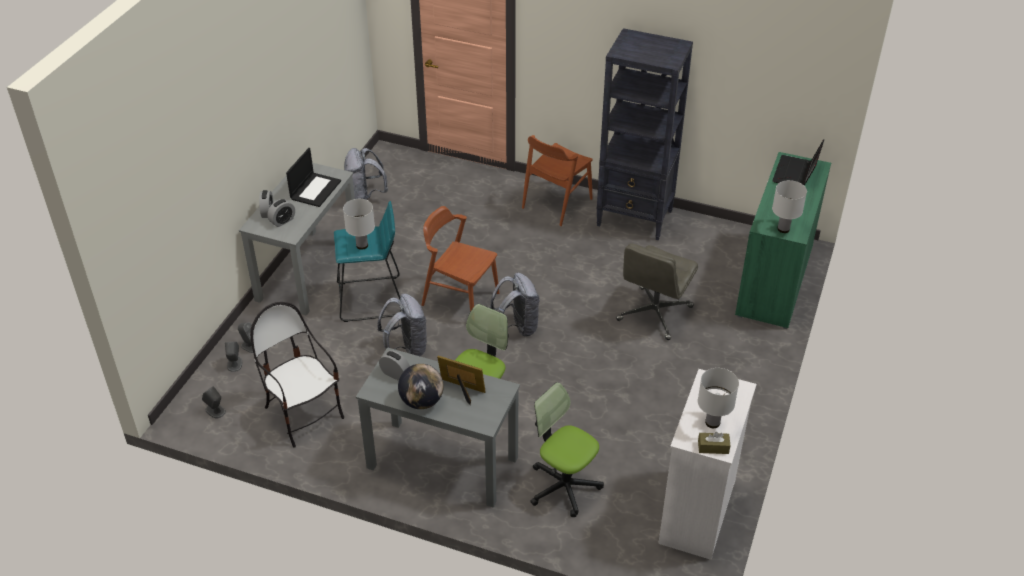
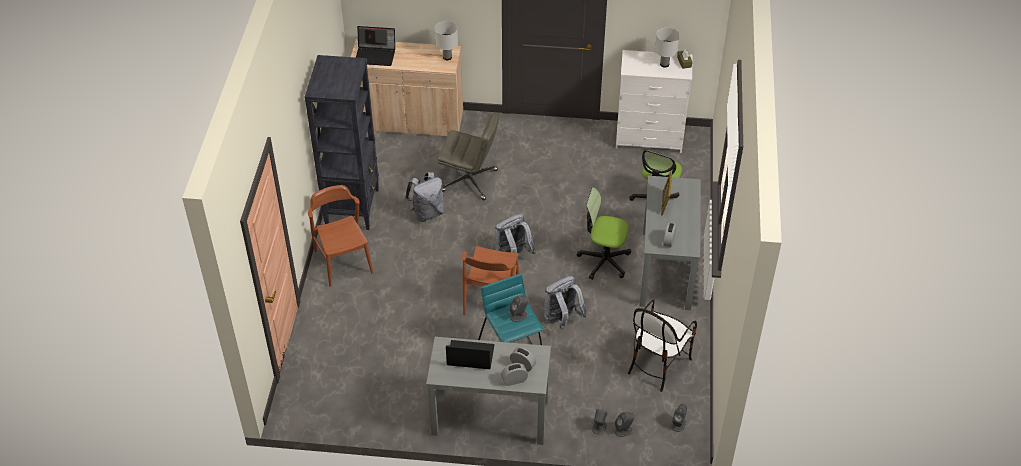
camera: 105 degrees left, 5 degrees up
white table lamp [343,199,375,250] -> grey speaker [510,296,529,322]
grey backpack [344,148,388,200] -> grey backpack moved to [405,172,444,222]
globe [398,364,444,409] -> none
brown chair [522,135,593,226] -> brown chair turned 135 degrees counterclockwise [308,185,373,287]
green cabinet [735,152,831,329] -> beige cabinet [351,39,463,136]

